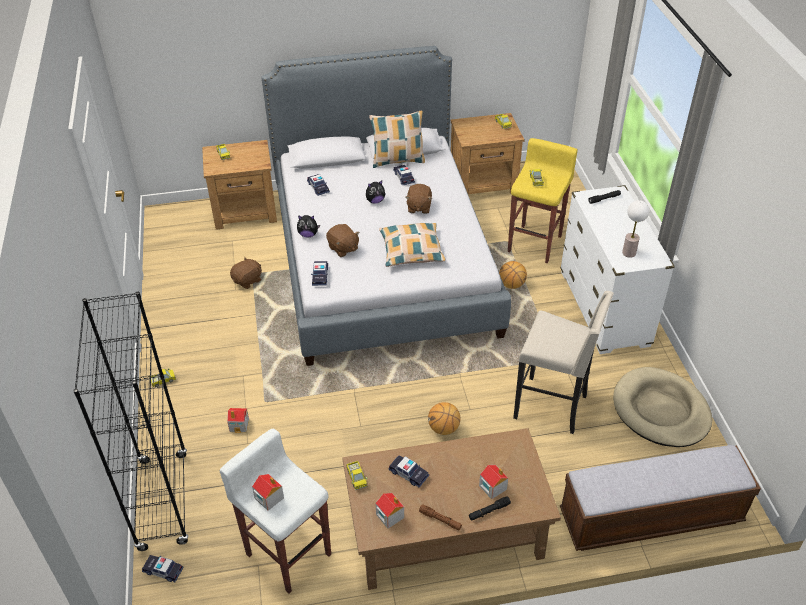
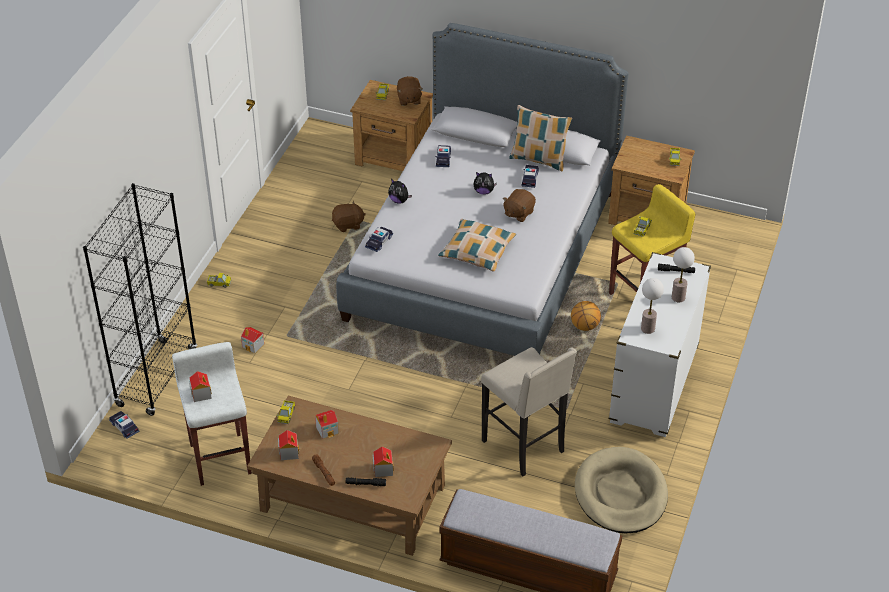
camera: 30 degrees right, 0 degrees up
brown plush toy [326,224,360,257] -> brown plush toy moved to [397,76,423,106]
toy car [388,455,429,487] -> toy house [315,410,339,439]
basketball [428,402,460,435] -> none
none -> table lamp [672,247,695,302]

